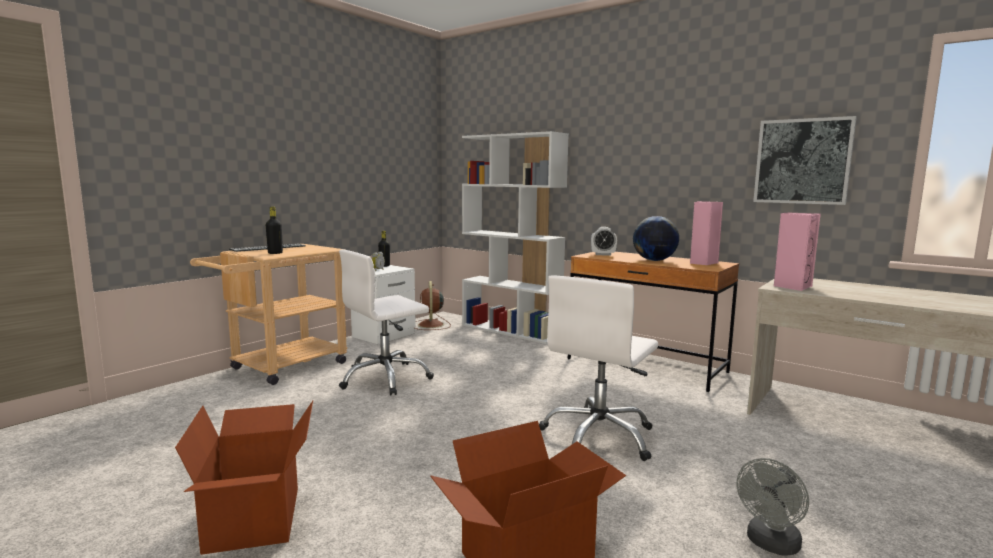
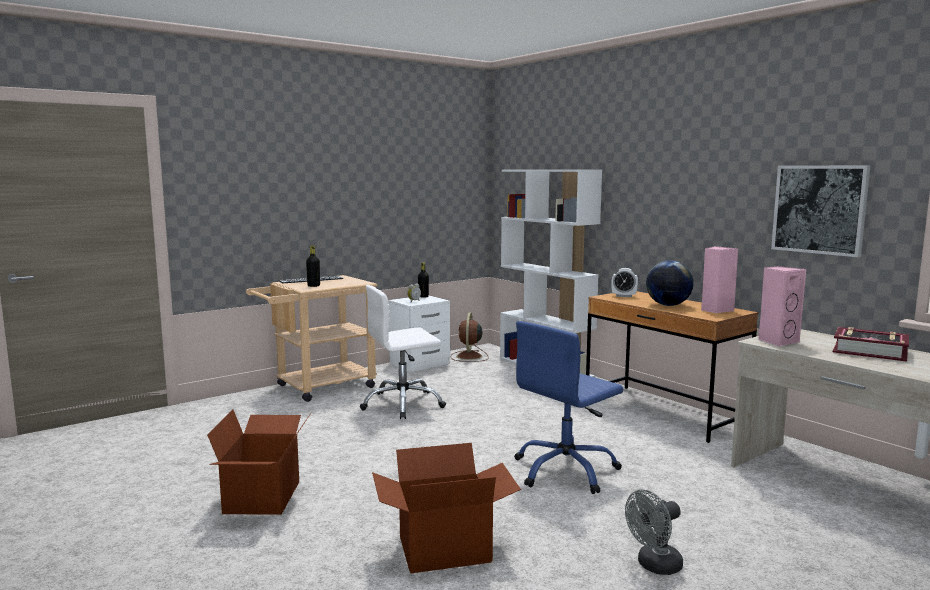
camera: 15 degrees right, 0 degrees up
white office chair [539,275,658,461] -> blue office chair [514,321,623,494]
none -> book [833,327,909,362]

